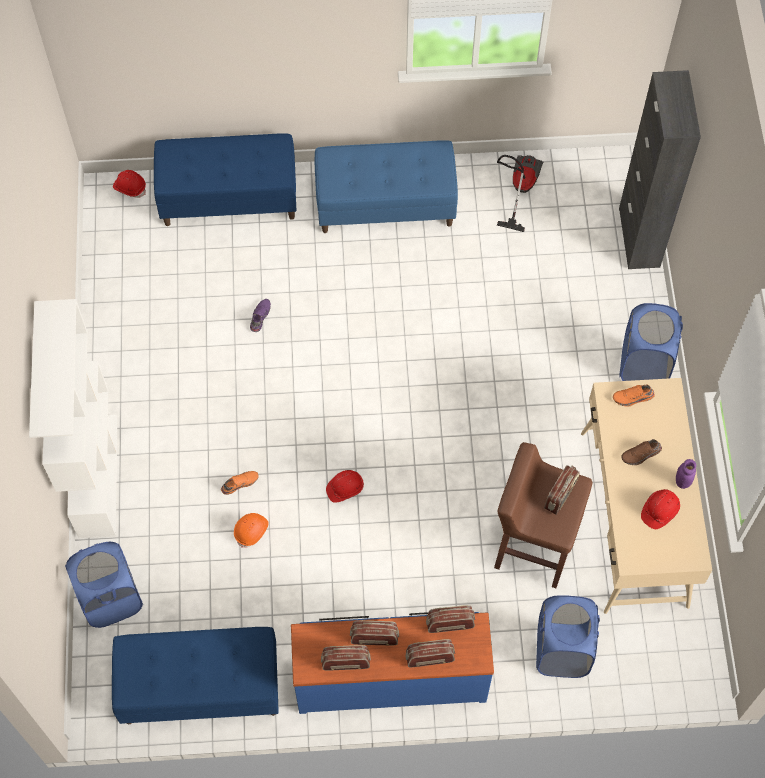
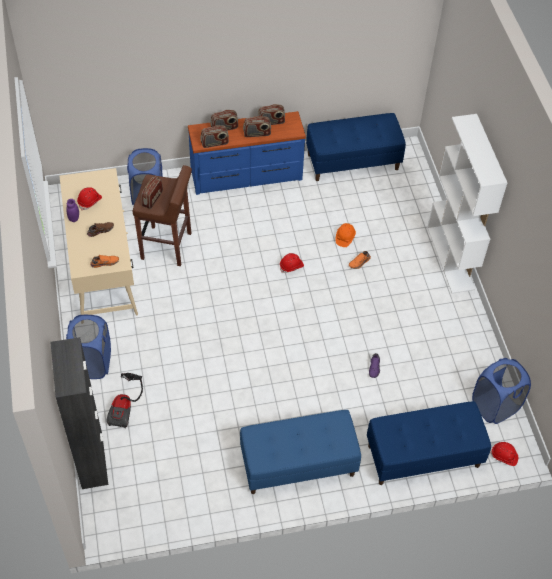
camera: 170 degrees right, 10 degrees down
blue laundry basket [65,542,143,628] -> blue laundry basket moved to [472,358,531,424]
vacuum cleaner [497,155,543,232] -> vacuum cleaner moved to [106,373,143,428]

